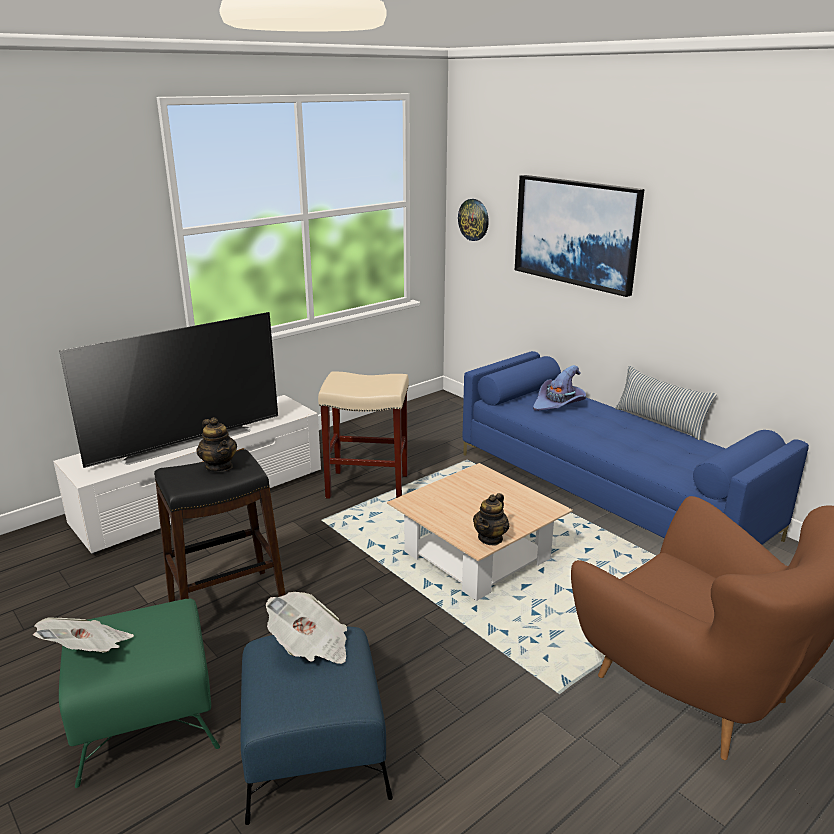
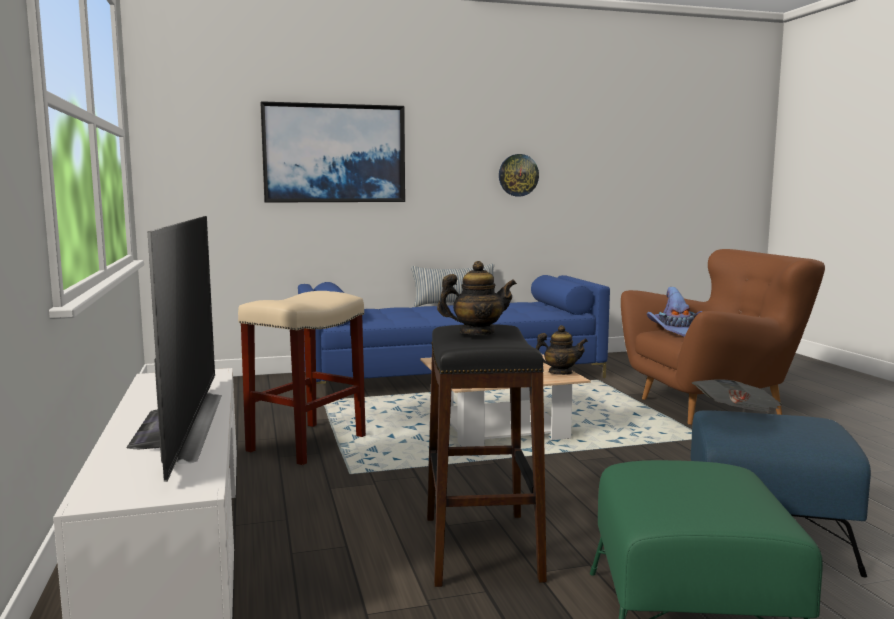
camera: 65 degrees left, 15 degrees down
newspaper [33,617,134,653] -> none
wall clock [458,199,489,241] -> wall clock moved to [499,154,539,196]
teapot [473,493,509,545] -> teapot turned 45 degrees counterclockwise [536,325,588,375]
purple hat [533,365,586,411] -> purple hat moved to [647,287,703,337]

